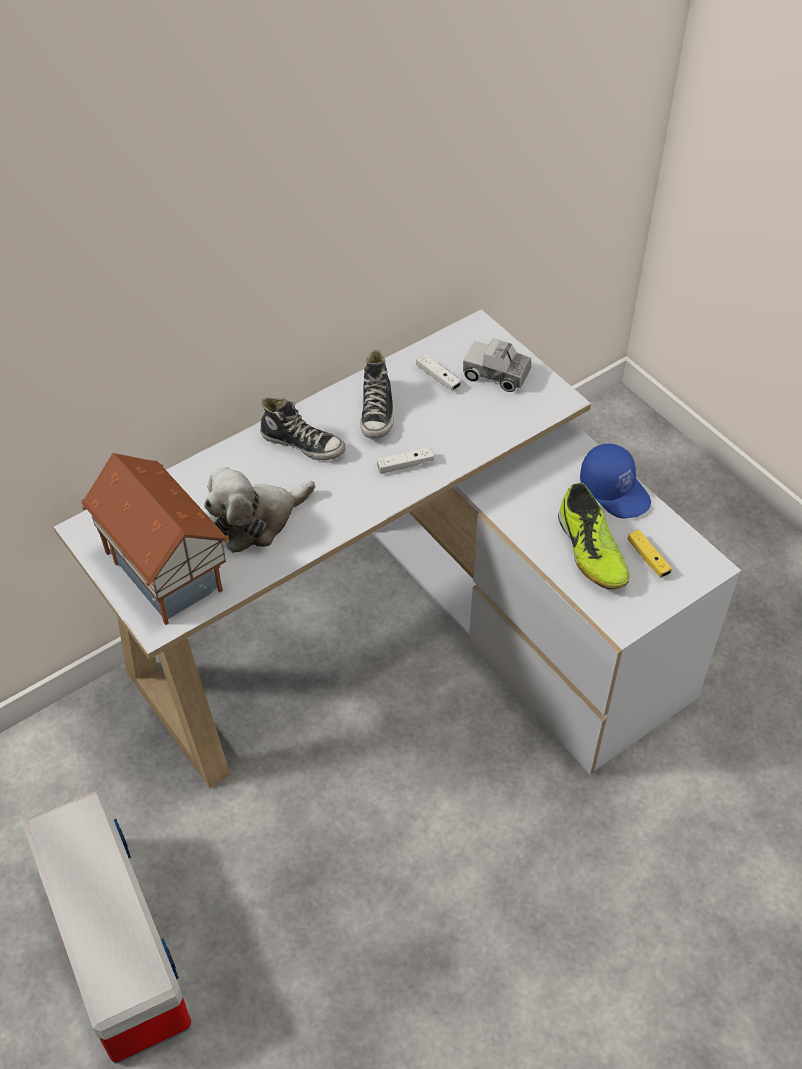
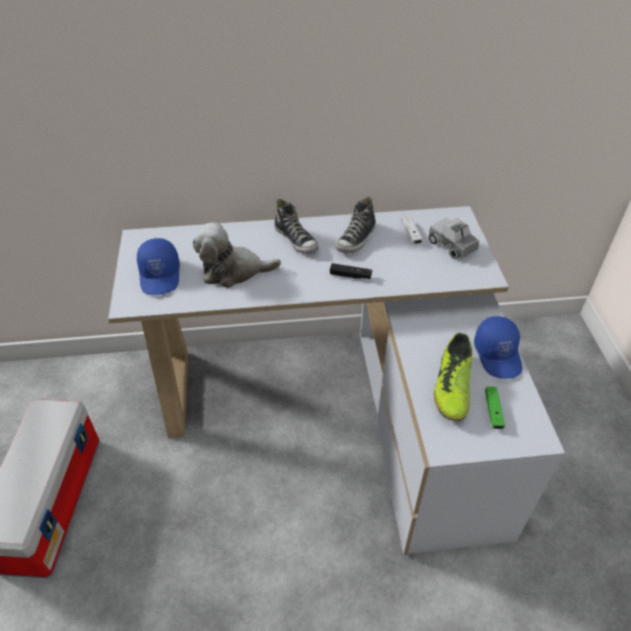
camera: 30 degrees right, 5 degrees down
toy house [81,453,229,625] -> blue cap [137,238,180,295]
white game controller [377,447,434,473] -> black game controller [330,263,372,279]
yellow game controller [628,530,672,577] -> green game controller [485,387,505,429]

